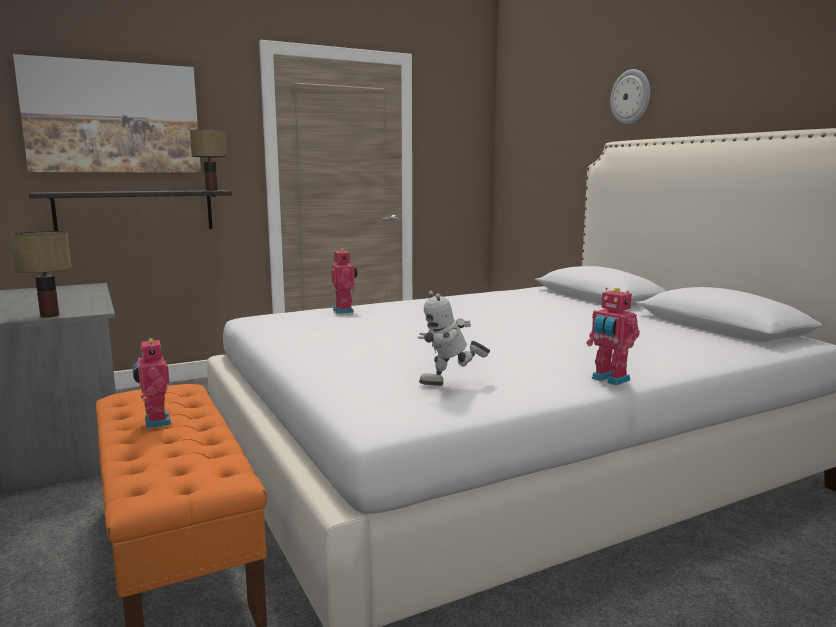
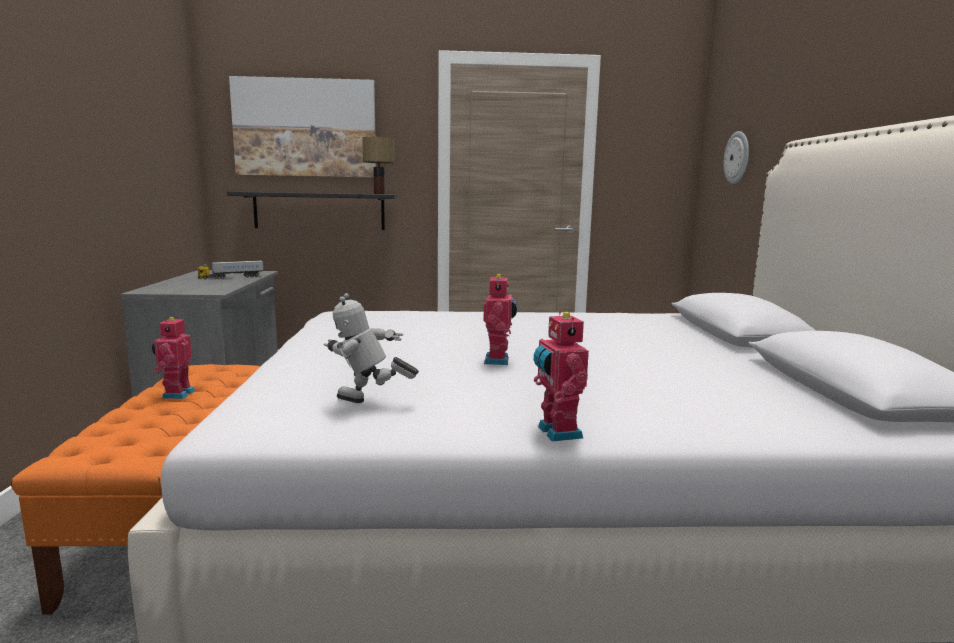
camera: 25 degrees right, 0 degrees up
table lamp [11,231,71,318] -> none
toy robot [332,248,358,314] -> toy robot moved to [483,274,517,365]
wall clock [611,69,650,124] -> wall clock moved to [724,131,749,184]
none -> toy truck [197,260,264,280]

